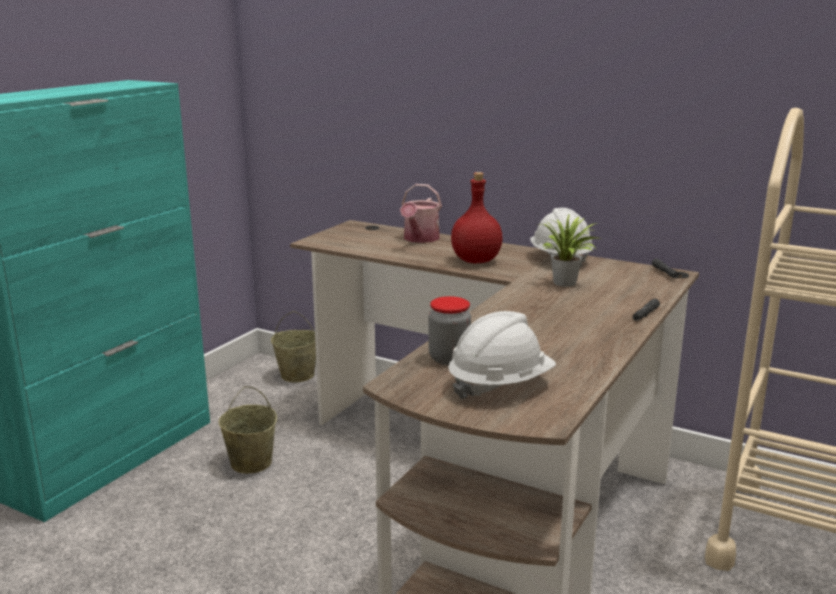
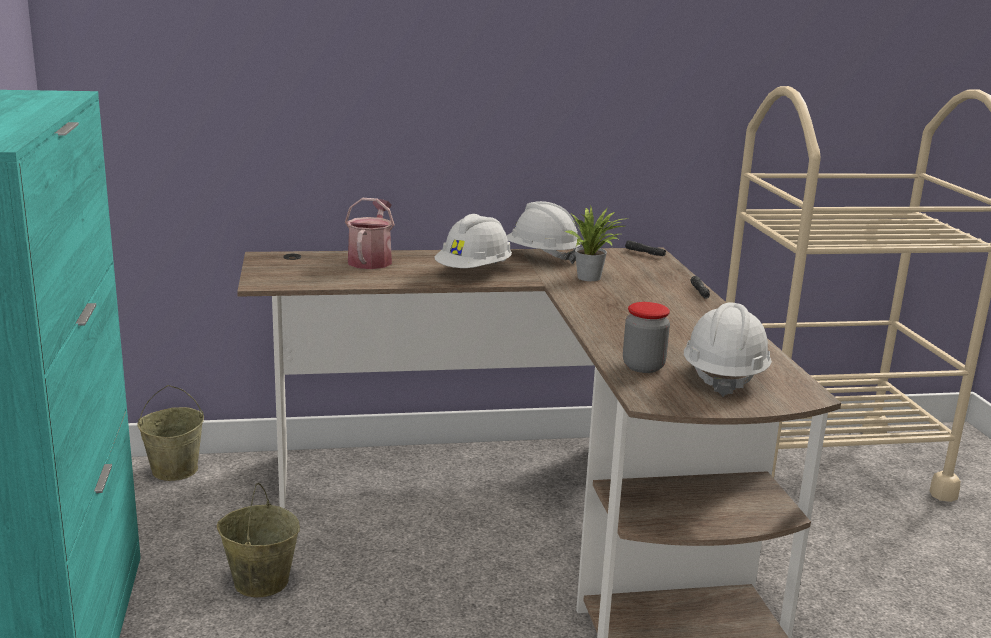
camera: 40 degrees left, 0 degrees up
watering can [400,184,442,243] -> watering can turned 150 degrees counterclockwise [345,198,395,269]
red bottle [451,172,503,263] -> white hard hat [434,214,512,268]

